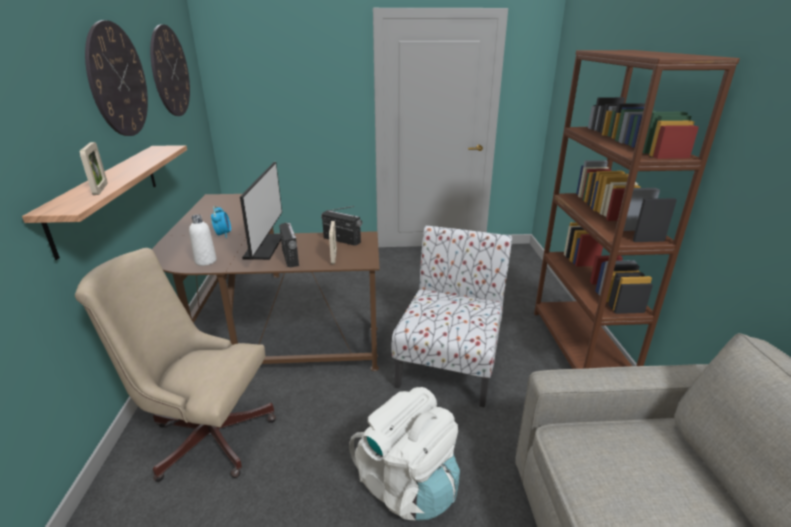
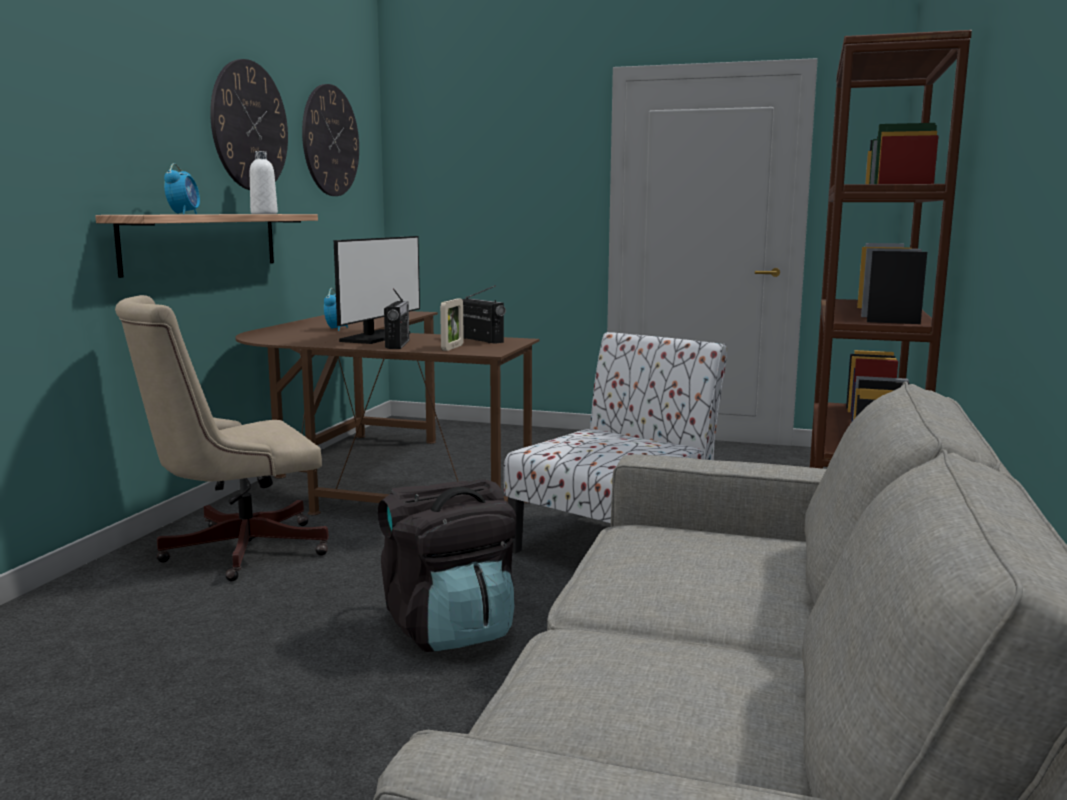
camera: 20 degrees right, 15 degrees down
beige office chair [75,248,276,482] -> beige office chair turned 60 degrees counterclockwise [115,295,329,582]
picture frame [80,142,107,195] -> alarm clock [164,163,200,214]
white bottle [189,215,217,266] -> white bottle moved to [250,151,278,214]
white backpack [349,387,460,521] -> black backpack [378,480,516,652]

